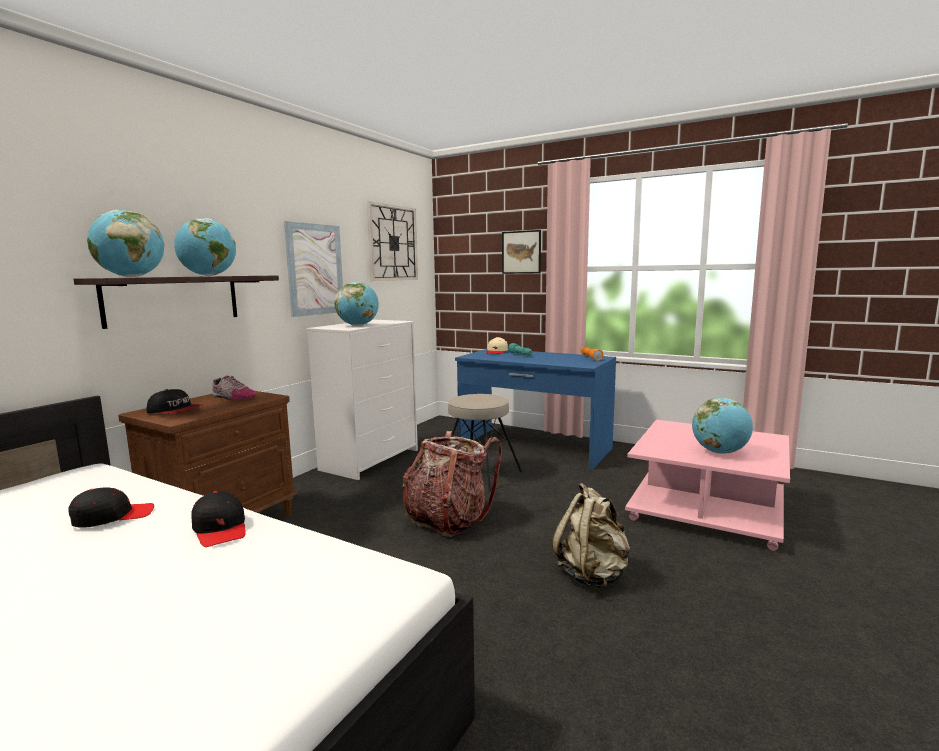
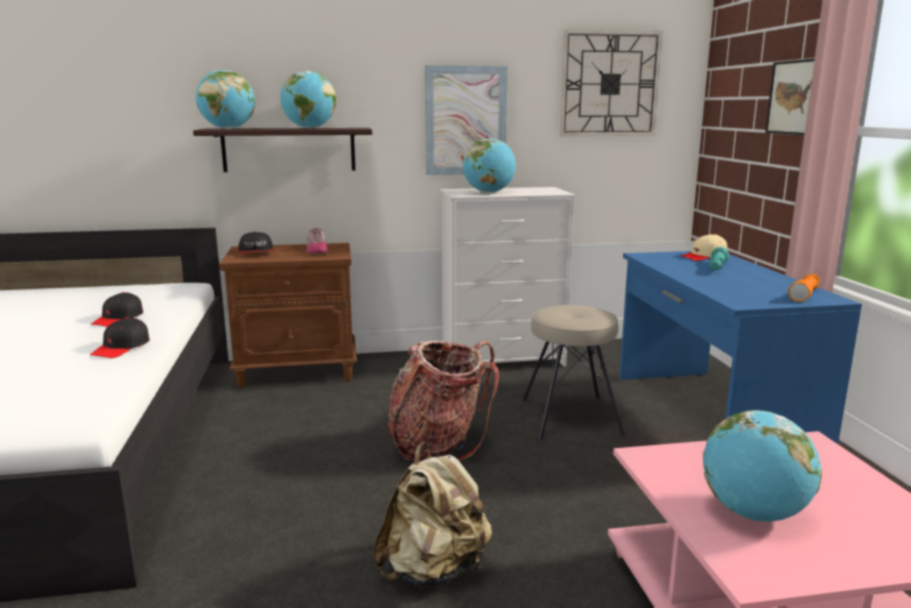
camera: 50 degrees right, 5 degrees up
black cap [69,487,154,527] -> black cap turned 90 degrees clockwise [90,292,143,327]

